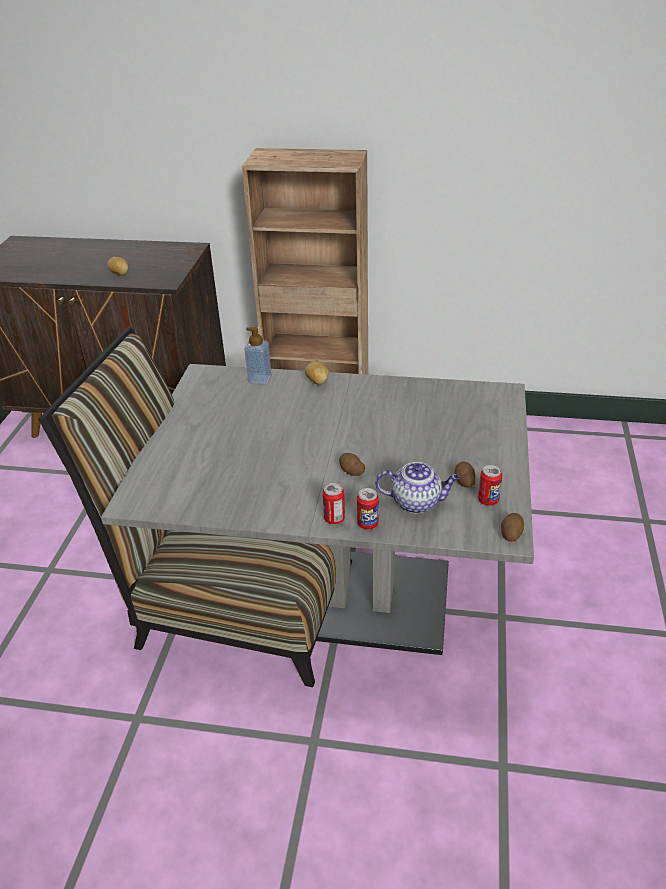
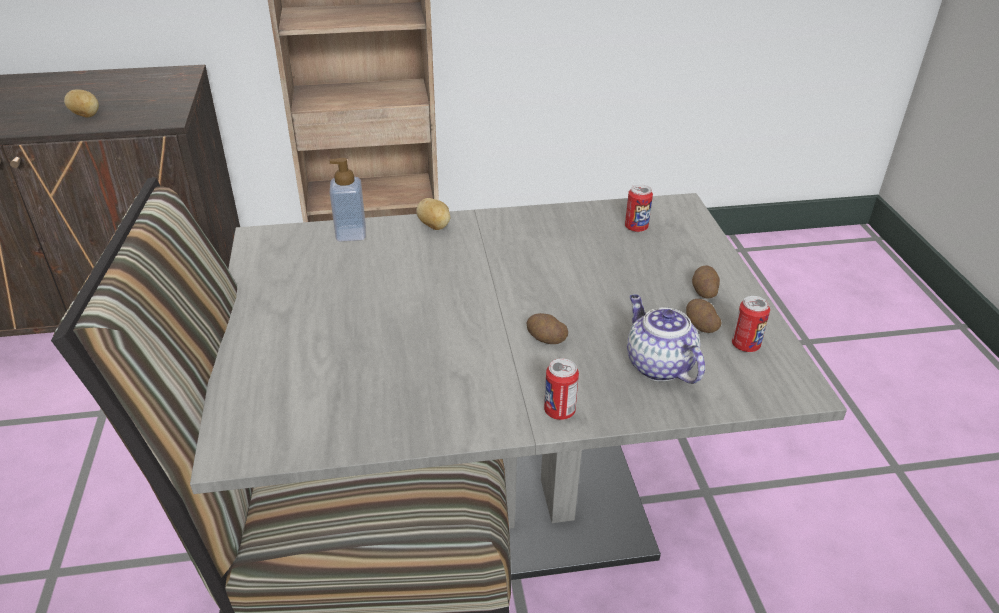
camera: 20 degrees left, 0 degrees up
can [357,488,379,530] -> can moved to [625,184,653,232]
teapot [375,462,460,513] -> teapot turned 105 degrees counterclockwise [627,294,705,384]
potato [501,513,524,541] -> potato moved to [692,265,720,298]

